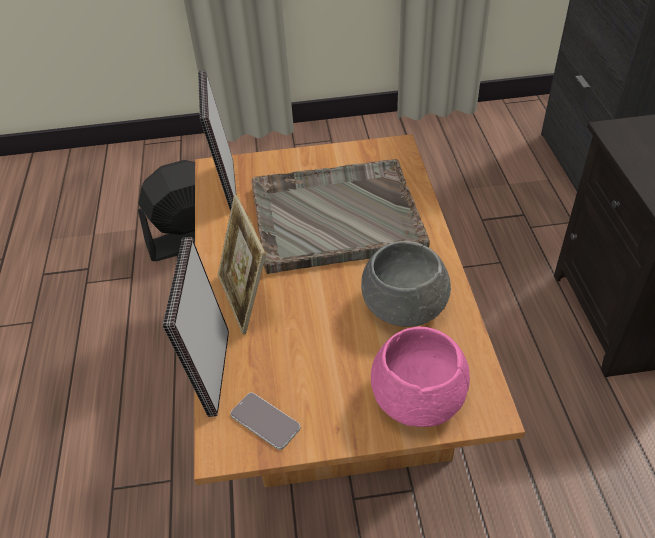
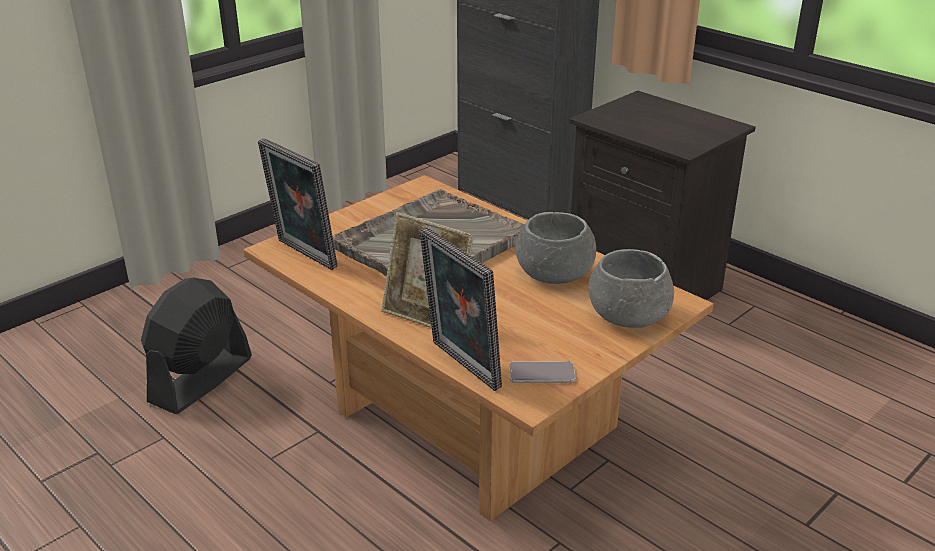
camera: 40 degrees left, 15 degrees down
pink bowl [371,327,470,427] -> grey bowl [588,249,674,328]

